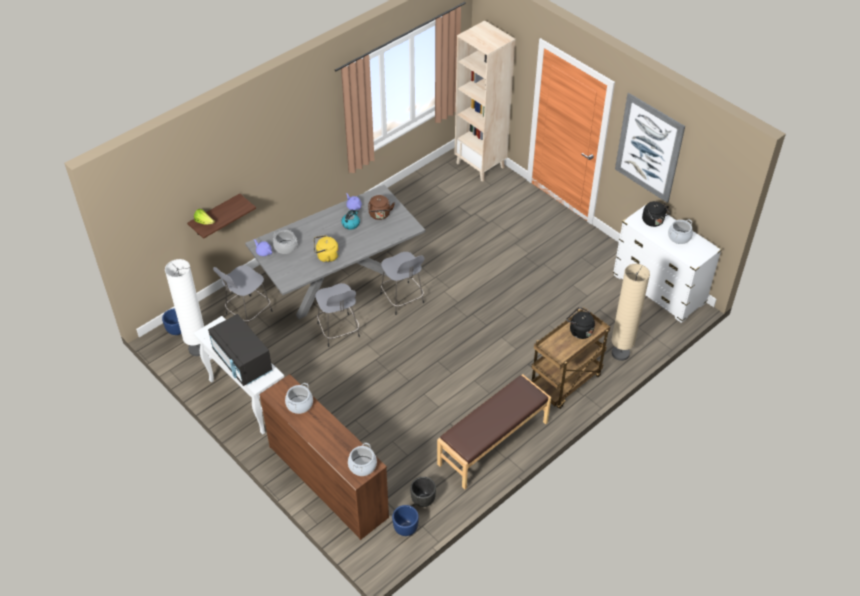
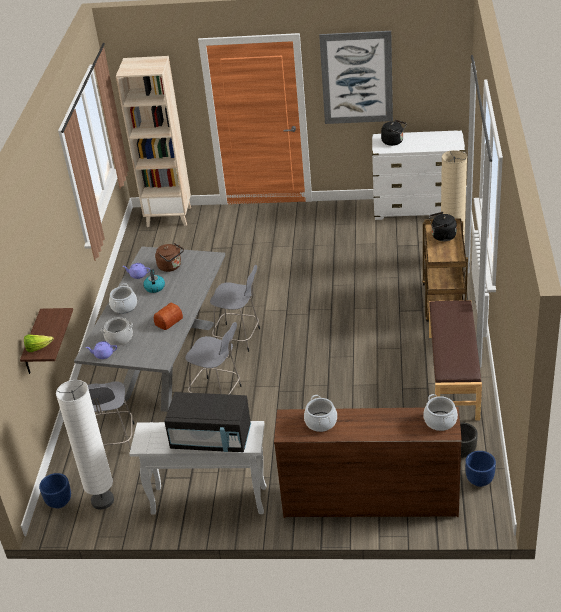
camera: 40 degrees left, 10 degrees down
yellow kettle [314,235,339,262] -> bread [154,303,183,330]
cooking pot [668,220,693,244] -> cooking pot moved to [109,283,137,314]

